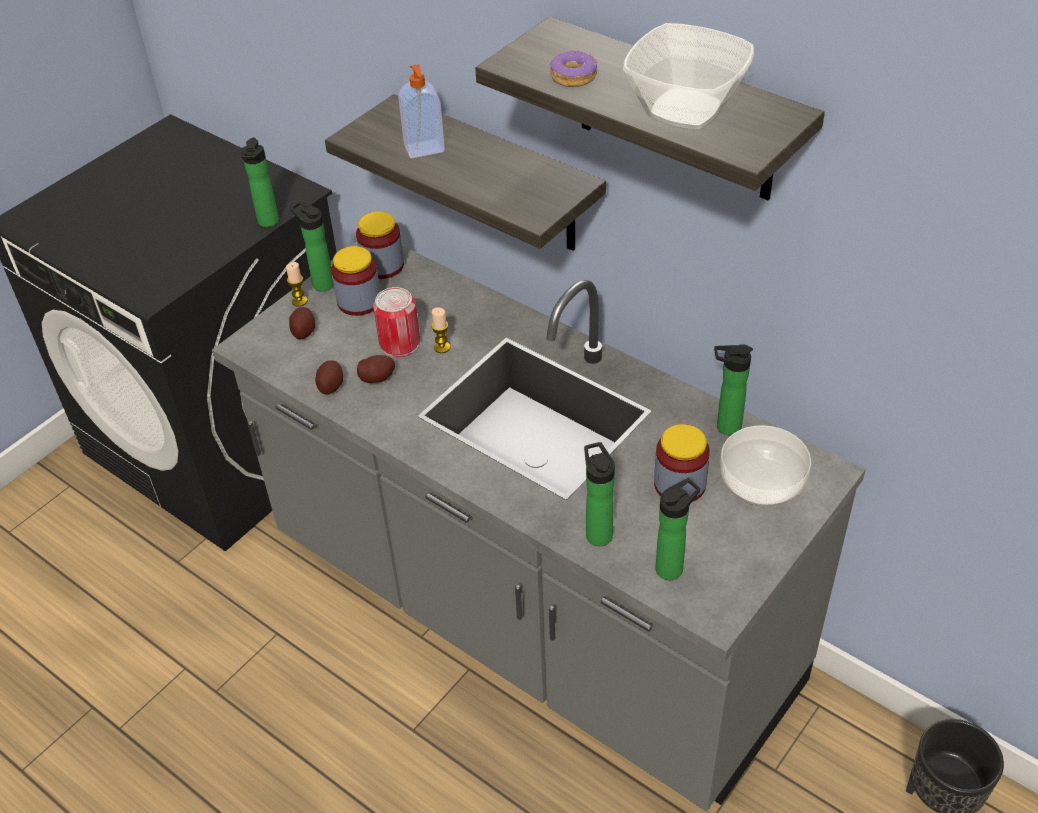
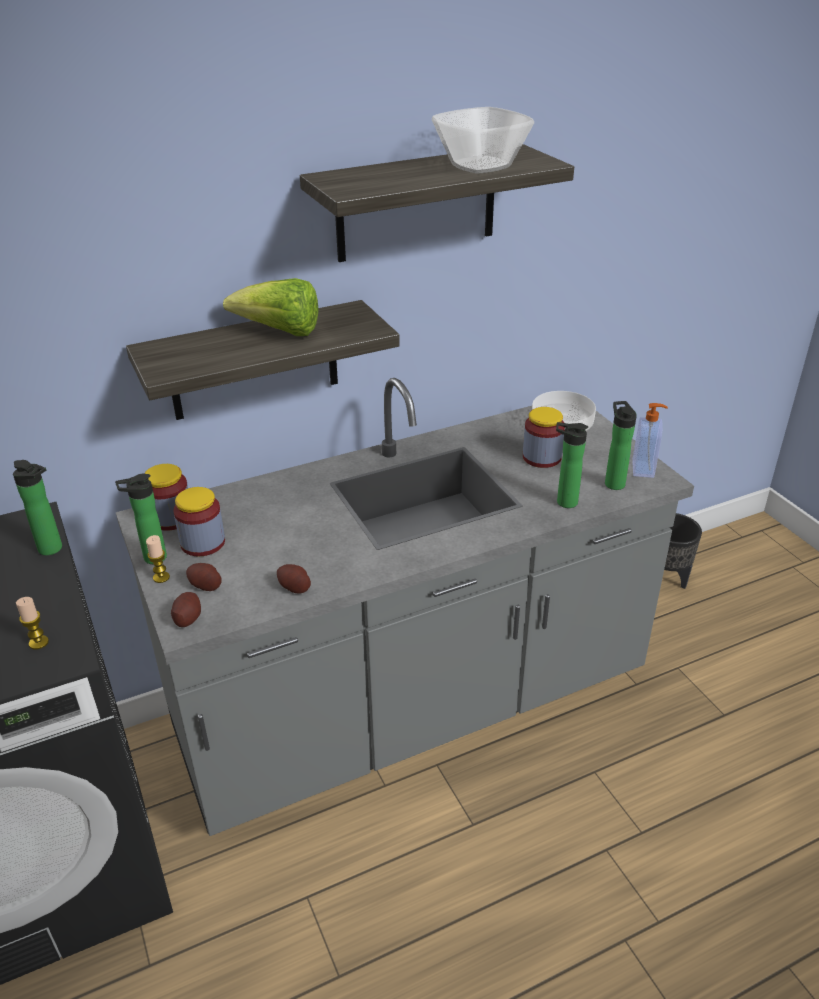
camera: 65 degrees left, 10 degrees down
potato [357,355,395,383] -> potato moved to [171,592,201,627]
can [373,287,420,357] -> none
soap dispenser [398,64,445,158] -> soap dispenser moved to [632,403,668,478]
candle [431,307,450,353] -> candle moved to [16,597,49,650]
donut [550,50,597,87] -> none
bottle [714,344,753,435] -> none
none -> lettuce [223,278,319,336]

